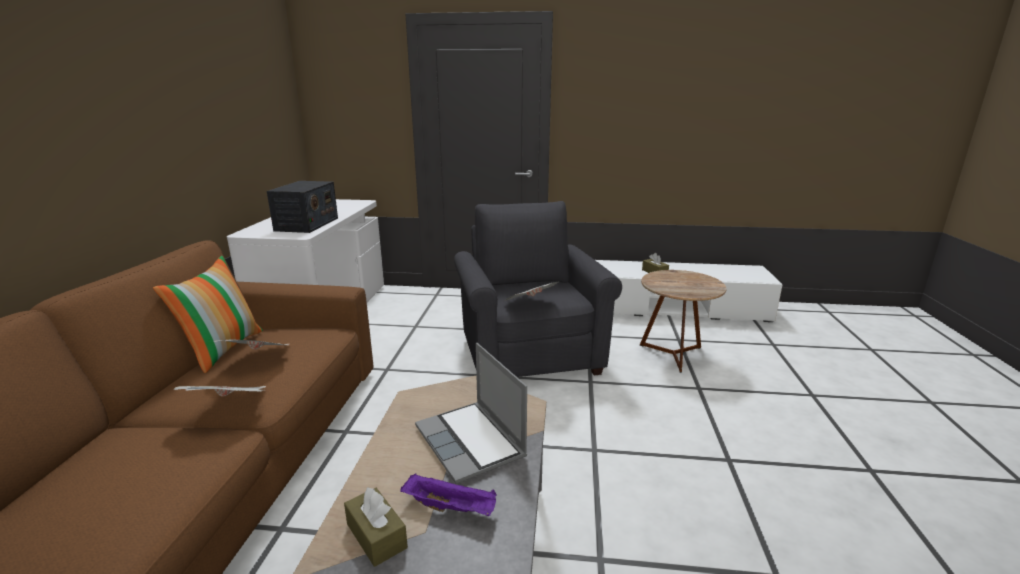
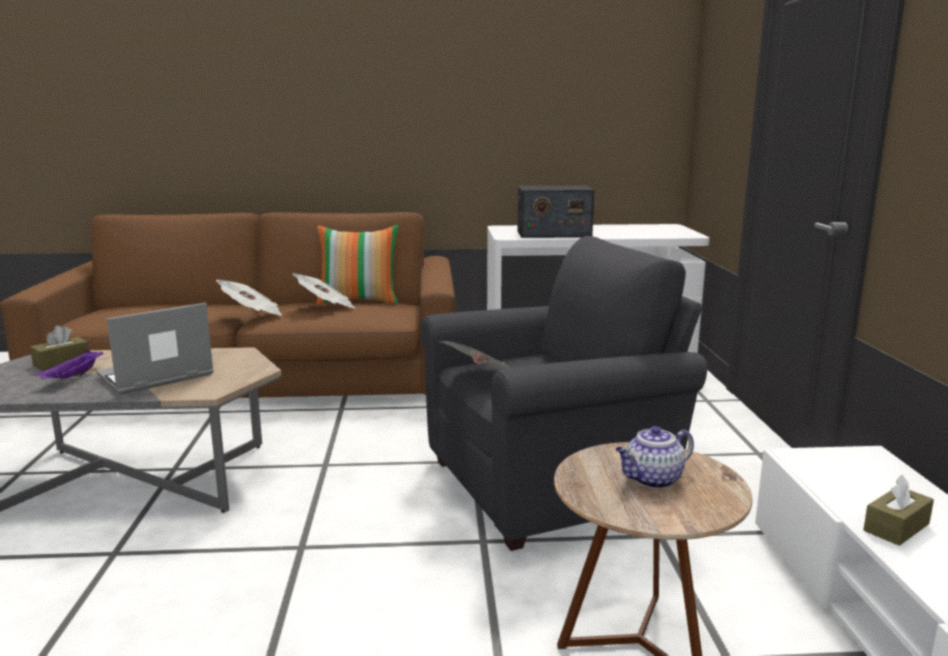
camera: 80 degrees right, 5 degrees down
none -> teapot [615,426,694,489]

